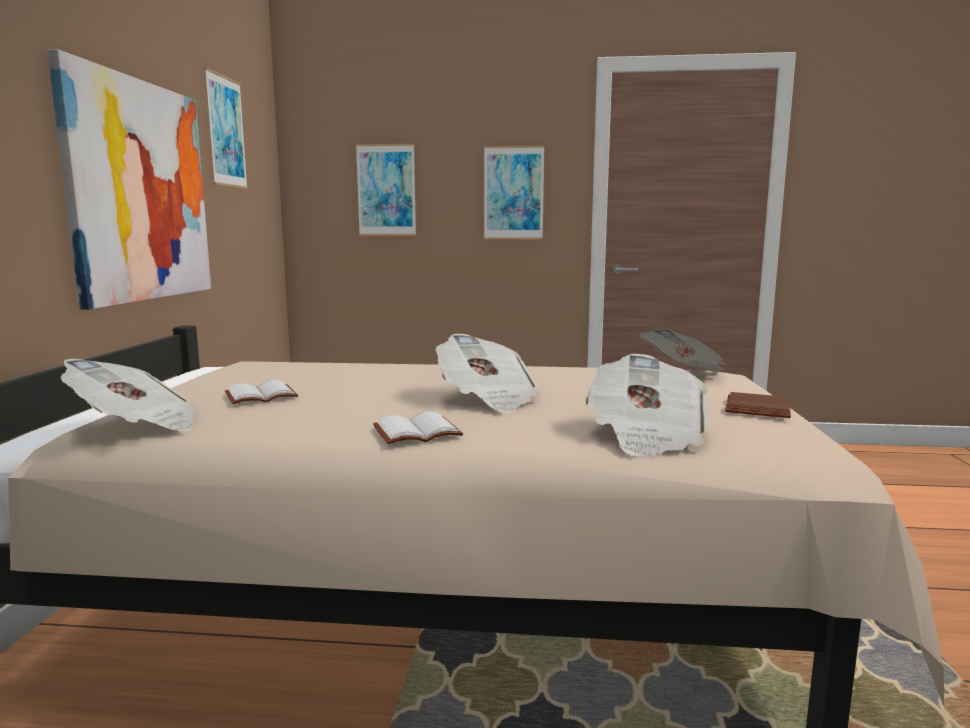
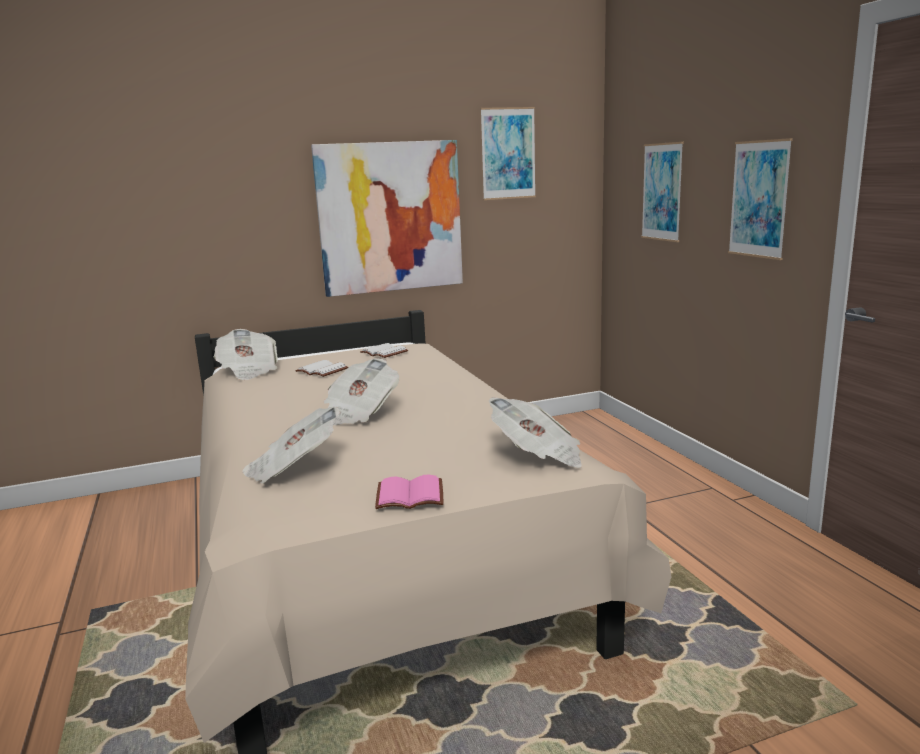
camera: 65 degrees right, 5 degrees up
white book [373,412,463,444] -> white book moved to [360,343,408,358]
brown book [725,392,791,418] -> pink book [375,475,444,509]

